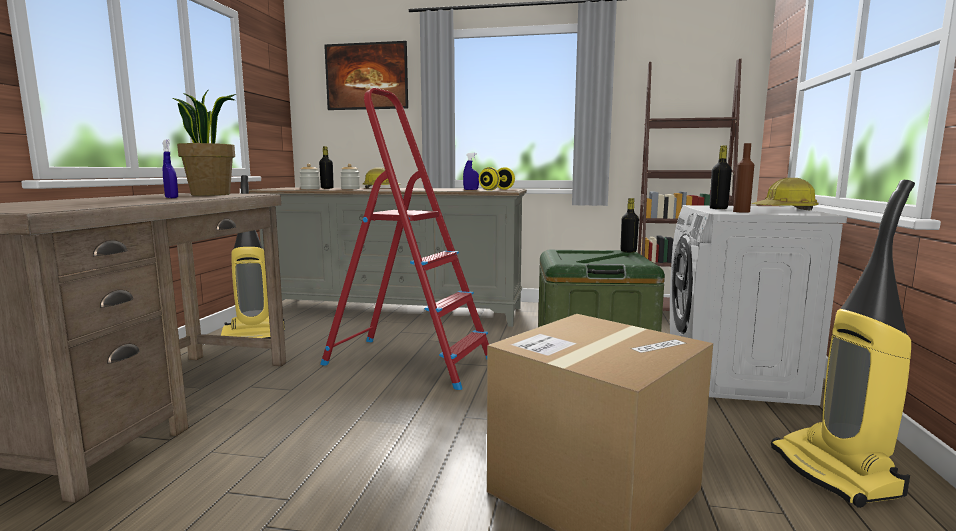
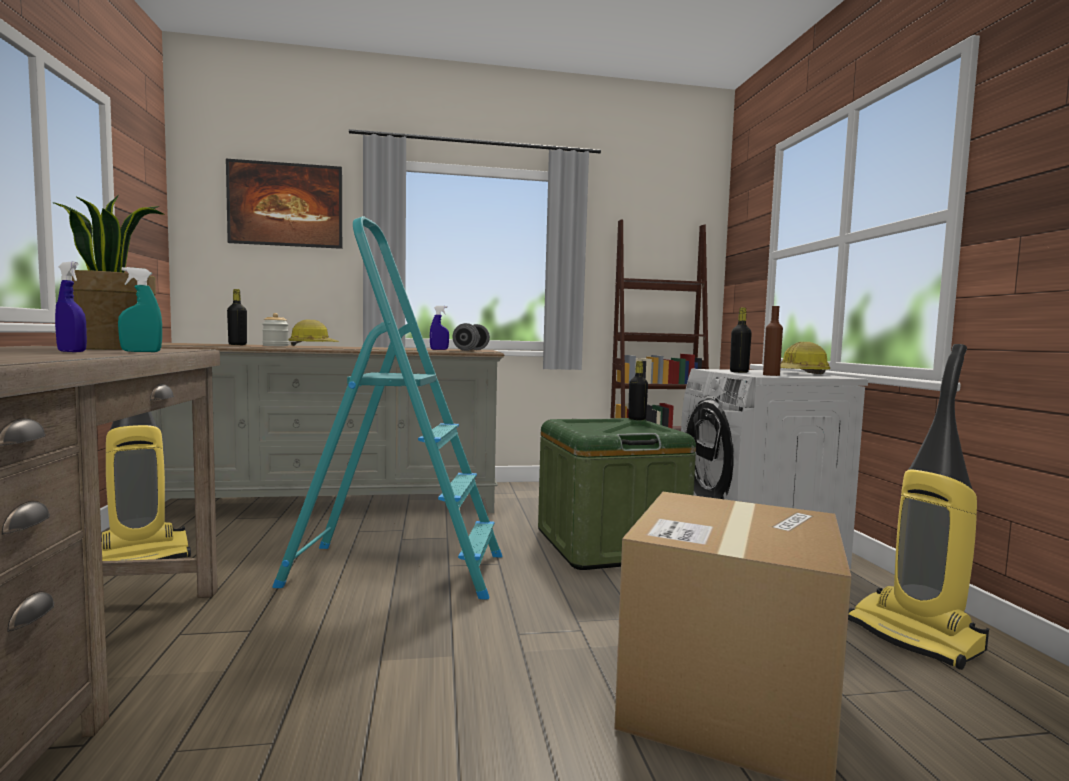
camera: 20 degrees left, 5 degrees down
jar [300,164,320,189] -> none
red step ladder [320,88,489,390] -> turquoise step ladder [272,216,502,600]
yellow dumbbell [479,167,515,191] -> grey dumbbell [453,323,490,351]
none -> turquoise spray bottle [118,267,162,352]

